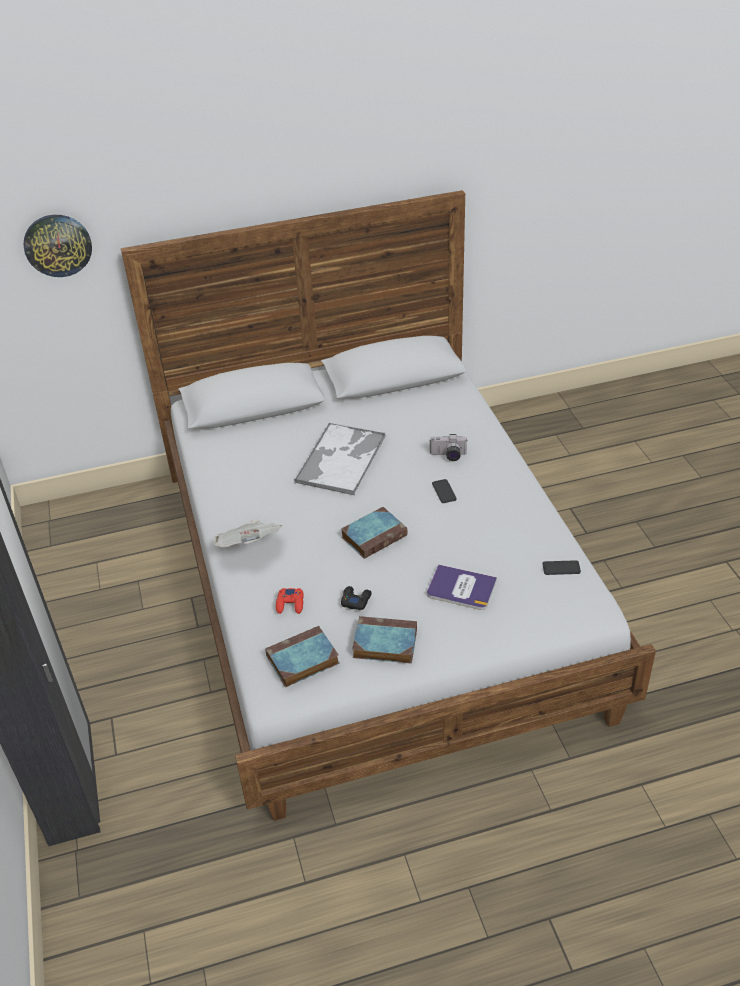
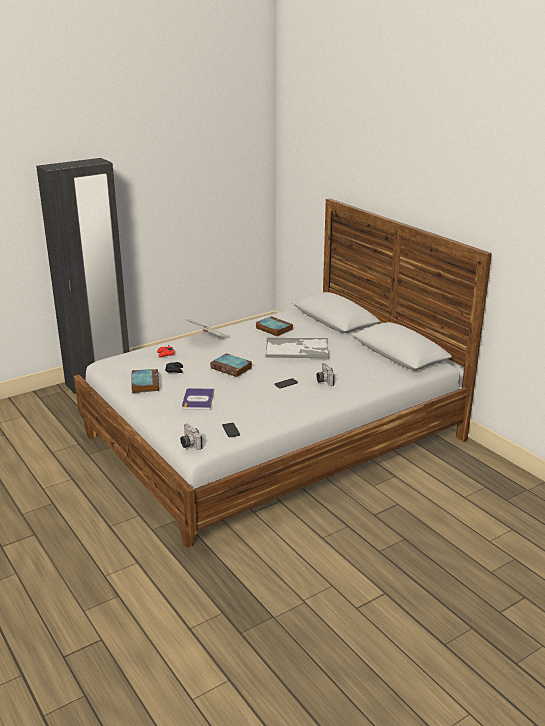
camera: 70 degrees right, 15 degrees down
wall clock [24,215,92,277] -> none
book [265,626,339,687] -> book moved to [256,316,293,337]
none -> camera [180,424,203,450]

